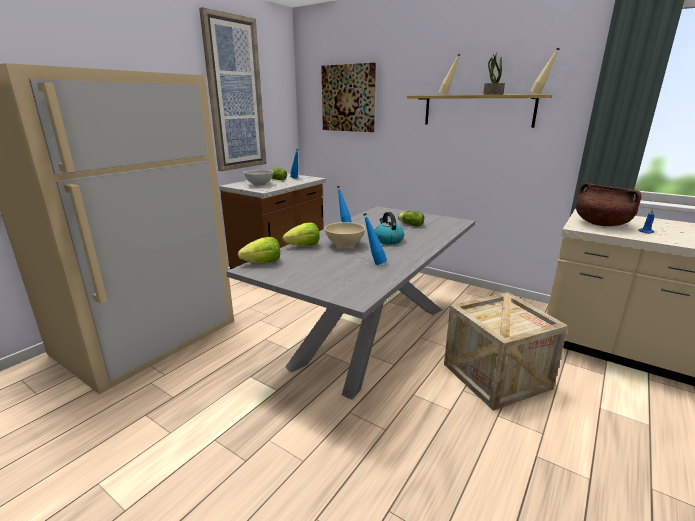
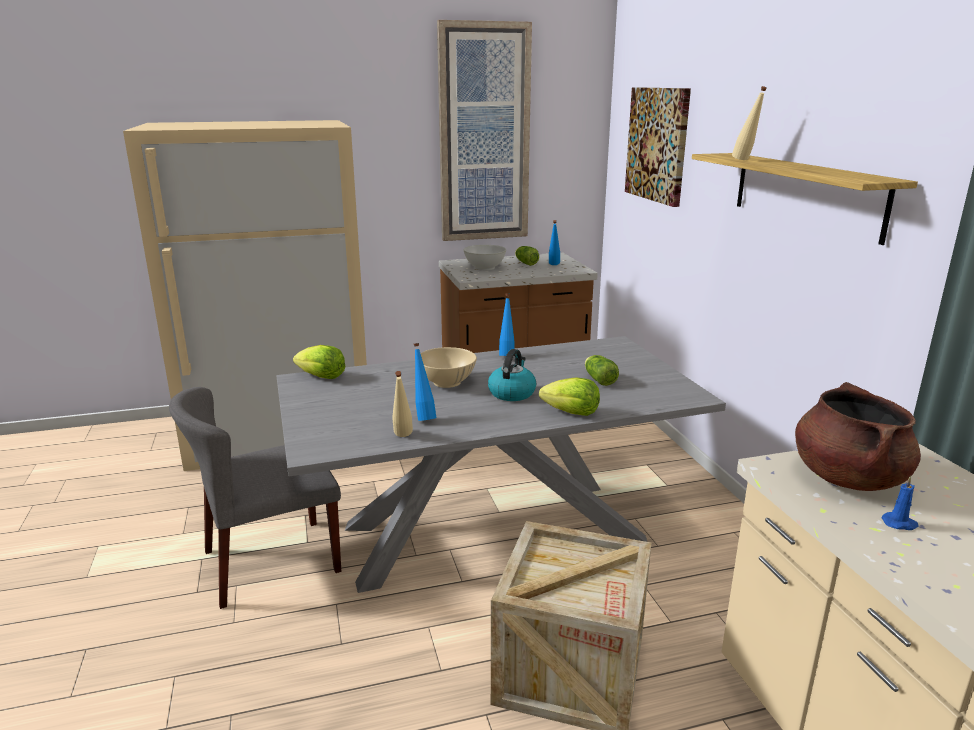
camera: 40 degrees right, 0 degrees up
lettuce [282,223,320,246] -> lettuce moved to [539,377,600,416]
potted plant [483,53,505,95] -> none
beige bottle [530,48,560,94] -> beige bottle moved to [392,371,413,437]
none -> grey chair [169,387,341,609]

